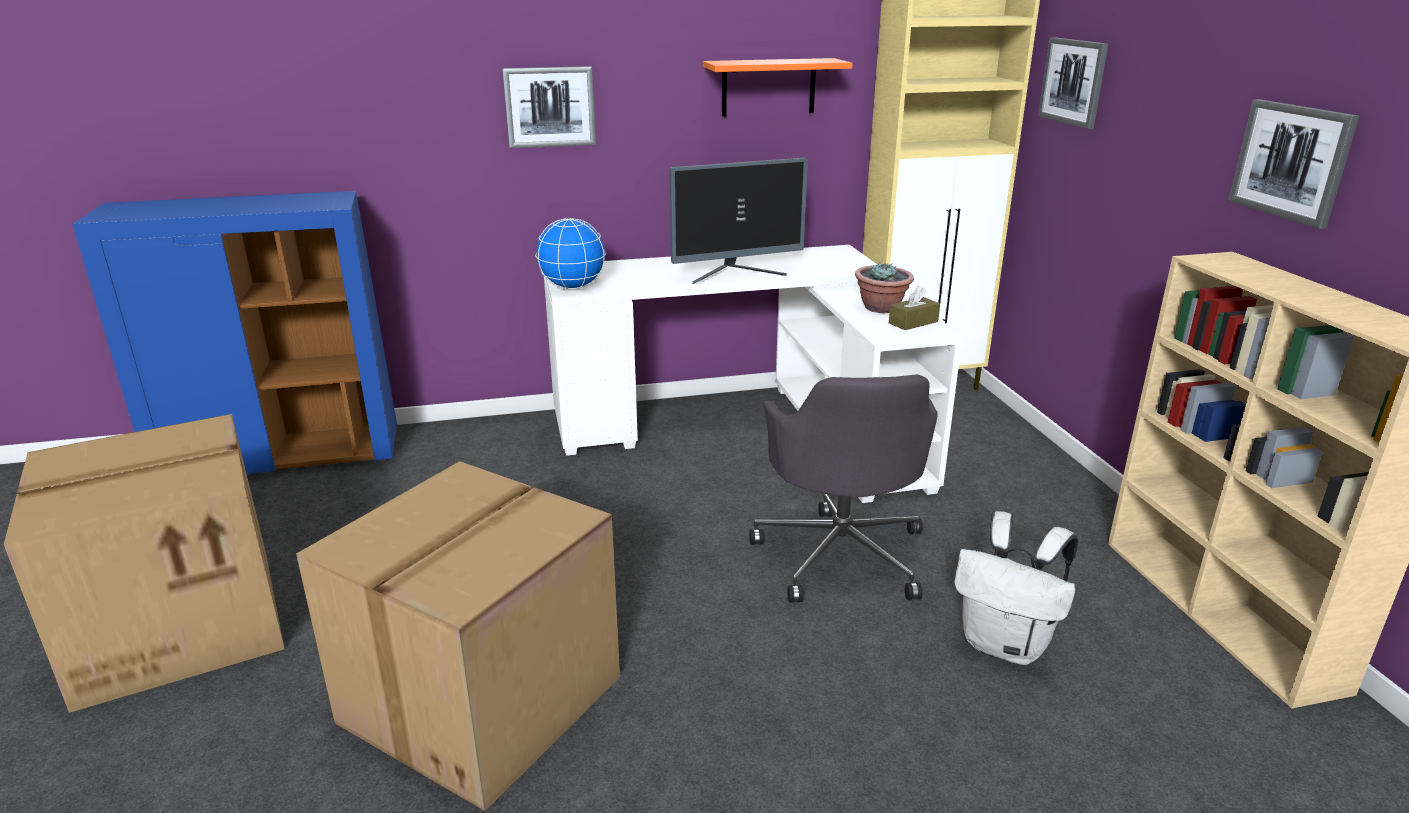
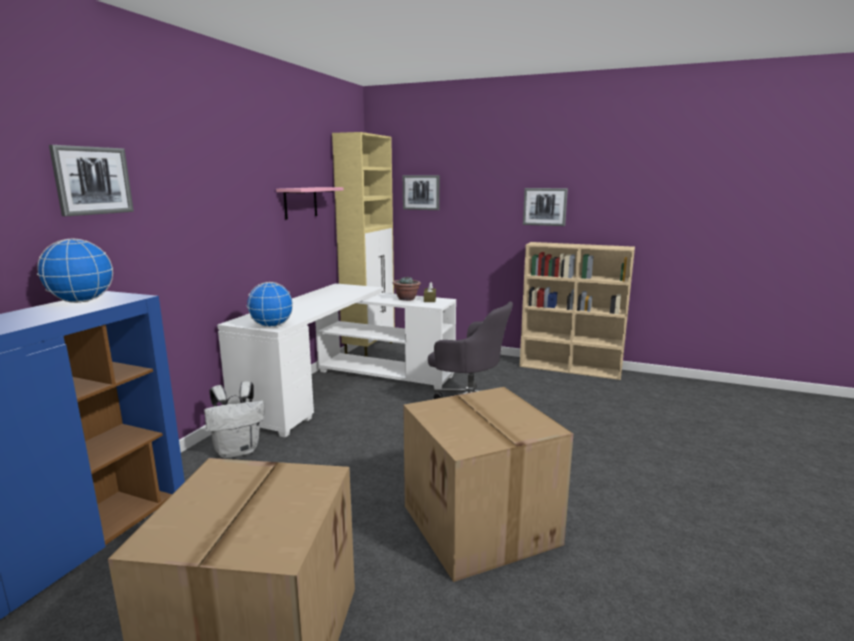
camera: 55 degrees left, 10 degrees down
picture [502,66,596,148] -> picture moved to [49,145,134,216]
monitor [670,158,808,284] -> none
orange shelf [703,58,853,116] -> pink shelf [276,187,343,220]
white backpack [954,511,1078,665] -> white backpack moved to [204,381,264,458]
none -> globe [37,239,113,303]

